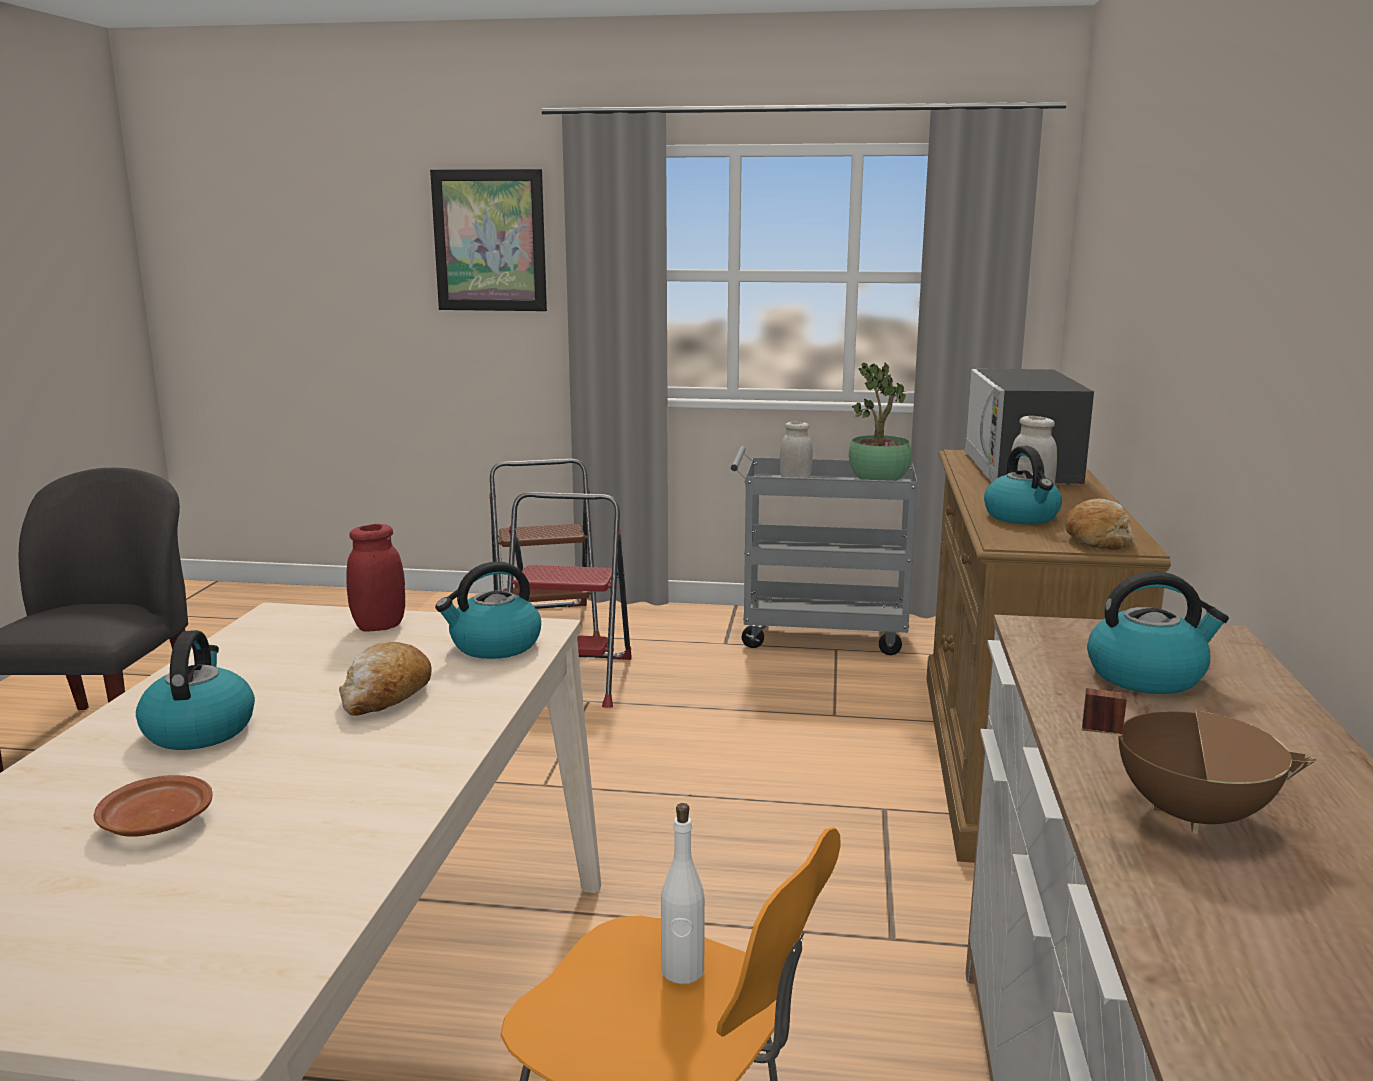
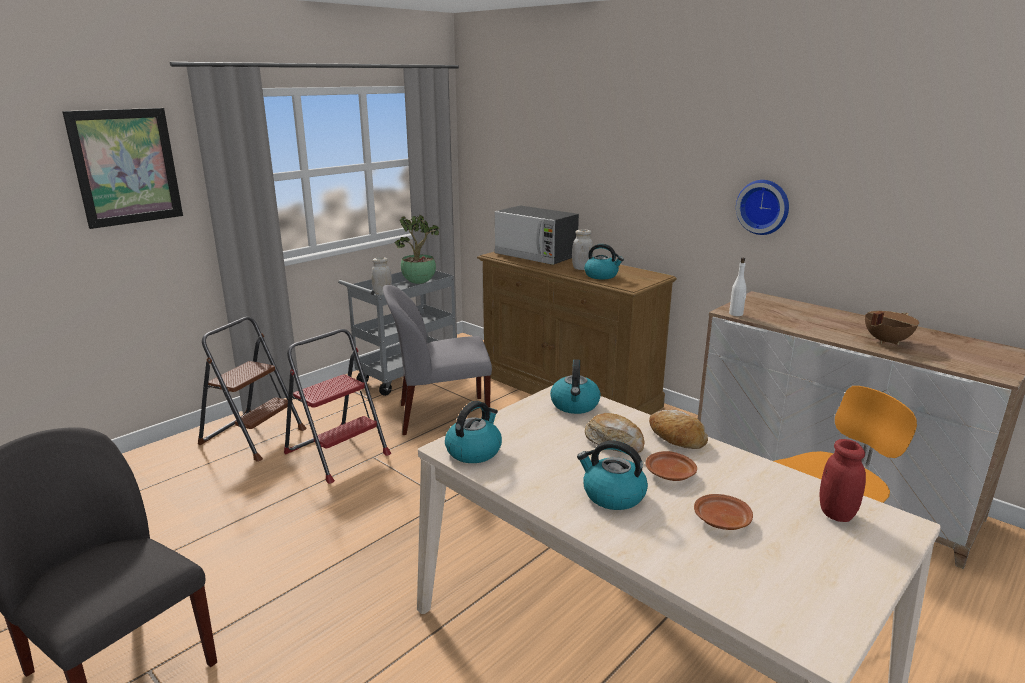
camera: 55 degrees left, 5 degrees up
red jar [346,524,405,632] -> red jar moved to [819,439,866,522]
white bottle [661,803,705,984] -> white bottle moved to [729,258,747,316]
bread [1065,498,1133,549] -> bread moved to [649,410,708,449]
kettle [1087,572,1229,694] -> kettle moved to [445,401,502,463]
none -> grey chair [383,285,492,435]
none -> brown plate [646,451,697,481]
none -> wall clock [736,180,789,235]

